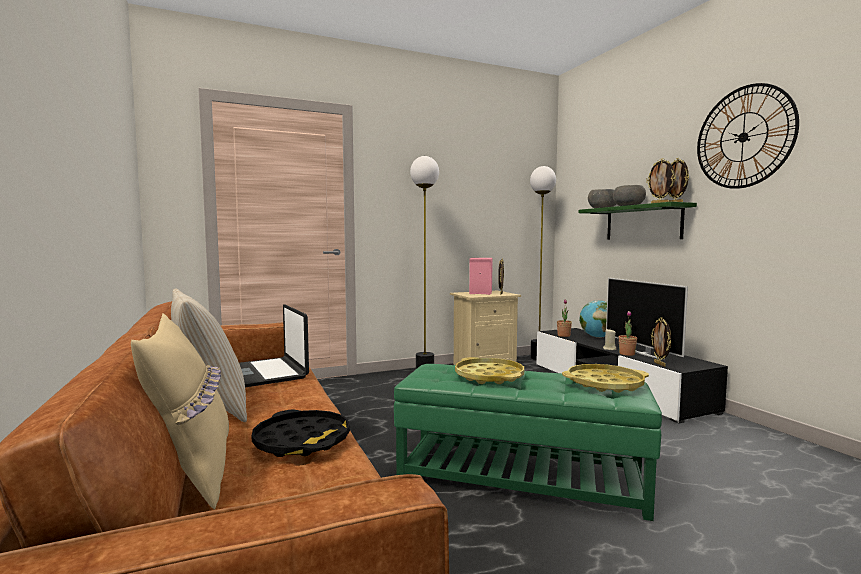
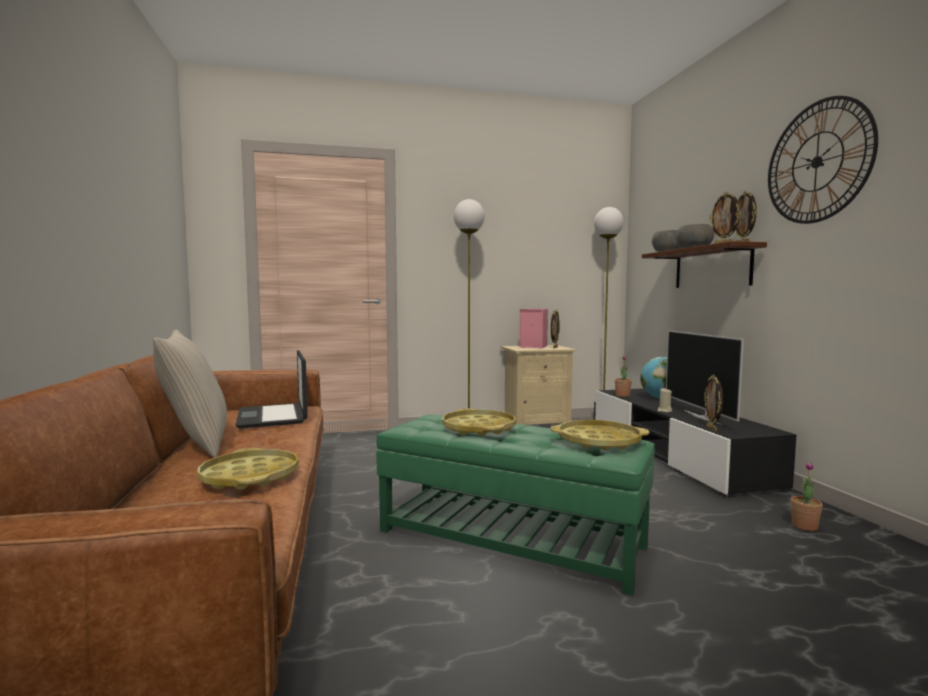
camera: 10 degrees right, 0 degrees up
beige pillow [131,313,229,510] -> none
black tray [252,410,350,457] -> yellow tray [197,448,299,490]
green shelf [579,202,697,239] -> brown shelf [642,241,767,288]
potted plant [618,311,637,356] -> potted plant moved to [791,462,823,531]

